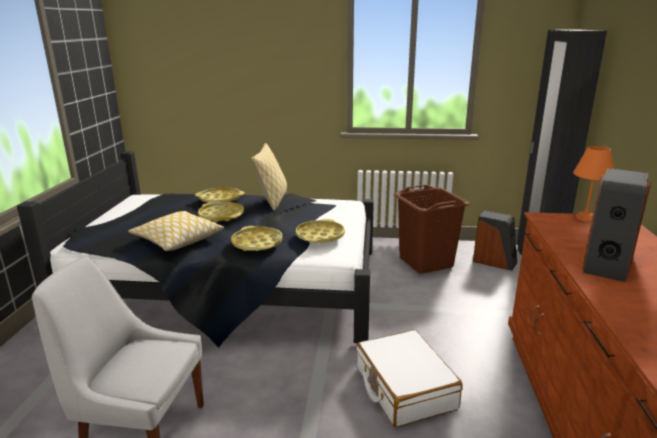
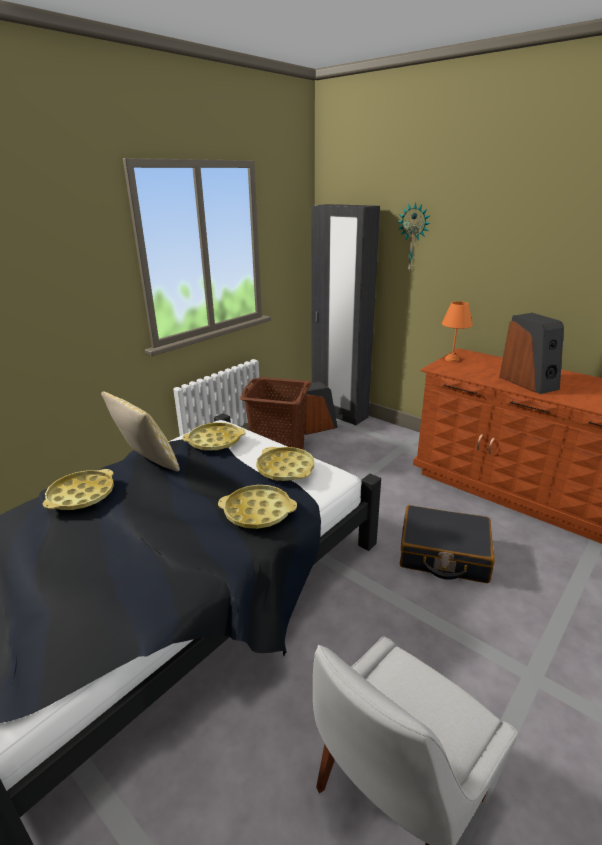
camera: 55 degrees left, 5 degrees up
pillow [128,211,224,251] -> none
yellow tray [198,202,244,223] -> yellow tray moved to [183,422,245,451]
white suitcase [356,330,462,427] -> black suitcase [400,505,495,583]
none -> wall clock [398,202,431,273]

